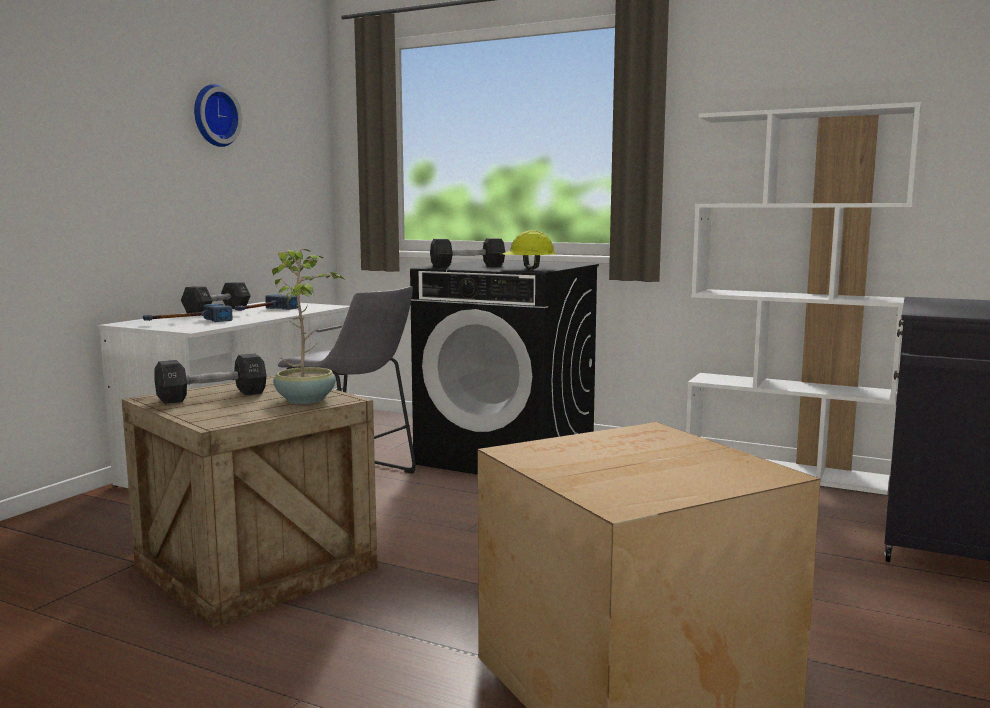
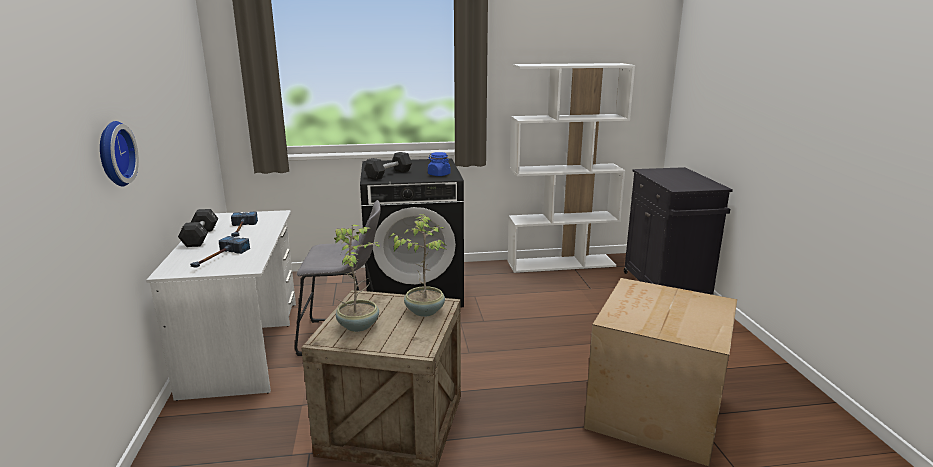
camera: 35 degrees left, 10 degrees up
black dumbbell [154,353,267,404] -> potted plant [334,224,381,332]
wall clock [194,84,242,147] -> wall clock moved to [100,121,139,187]
yellow hard hat [502,230,556,269] -> blue jar [428,152,450,176]

